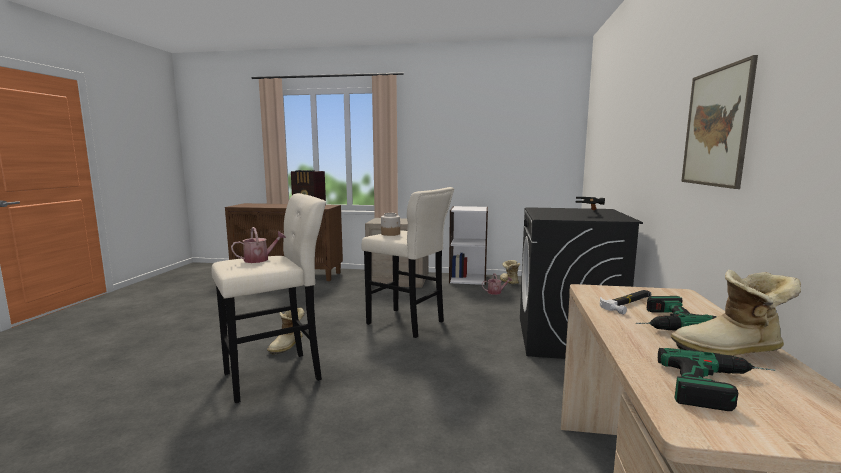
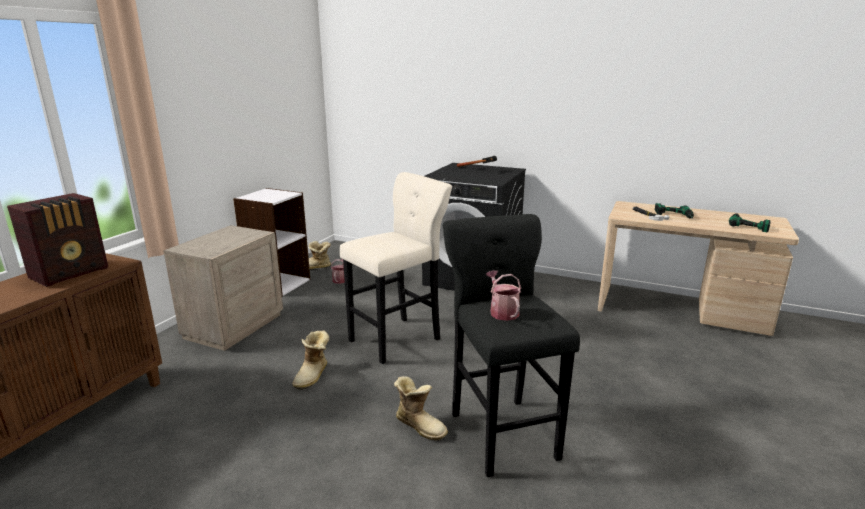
camera: 75 degrees left, 10 degrees up
beige stool [211,193,326,403] -> black stool [443,214,580,477]
jar [381,213,400,236] -> none
boot [671,270,801,356] -> boot moved to [292,330,330,390]
picture [681,55,758,189] -> none

